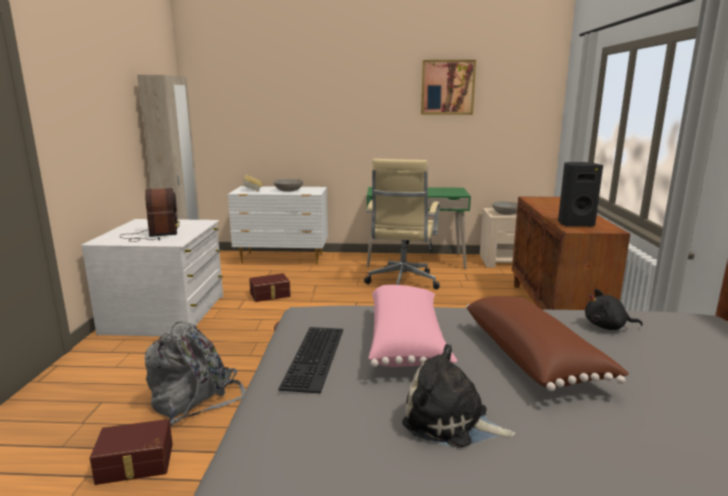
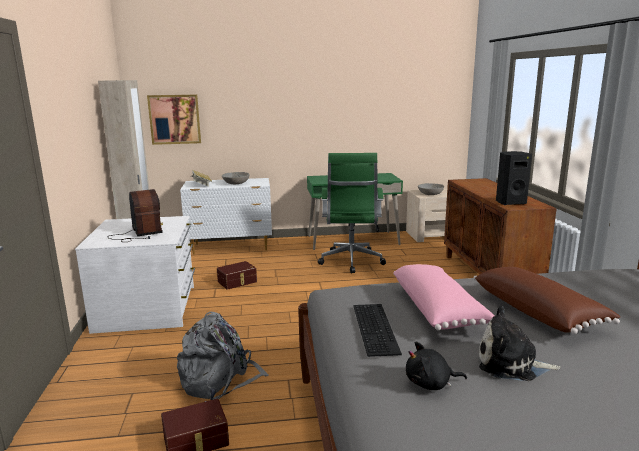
camera: 10 degrees left, 0 degrees up
beige office chair [364,159,440,290] -> green office chair [318,153,386,273]
picture [421,60,476,115] -> picture moved to [147,95,201,145]
black plush toy [585,289,643,330] -> black plush toy moved to [406,341,467,390]

